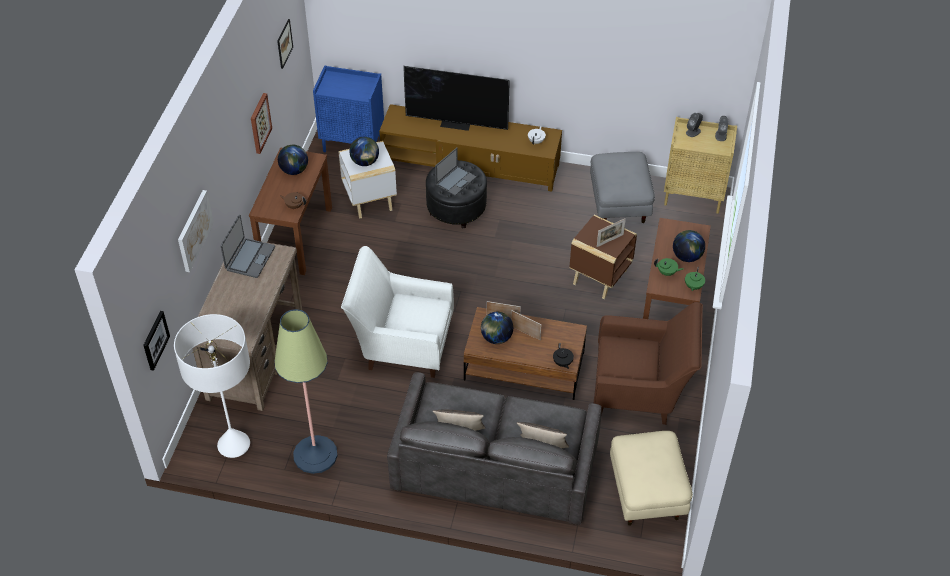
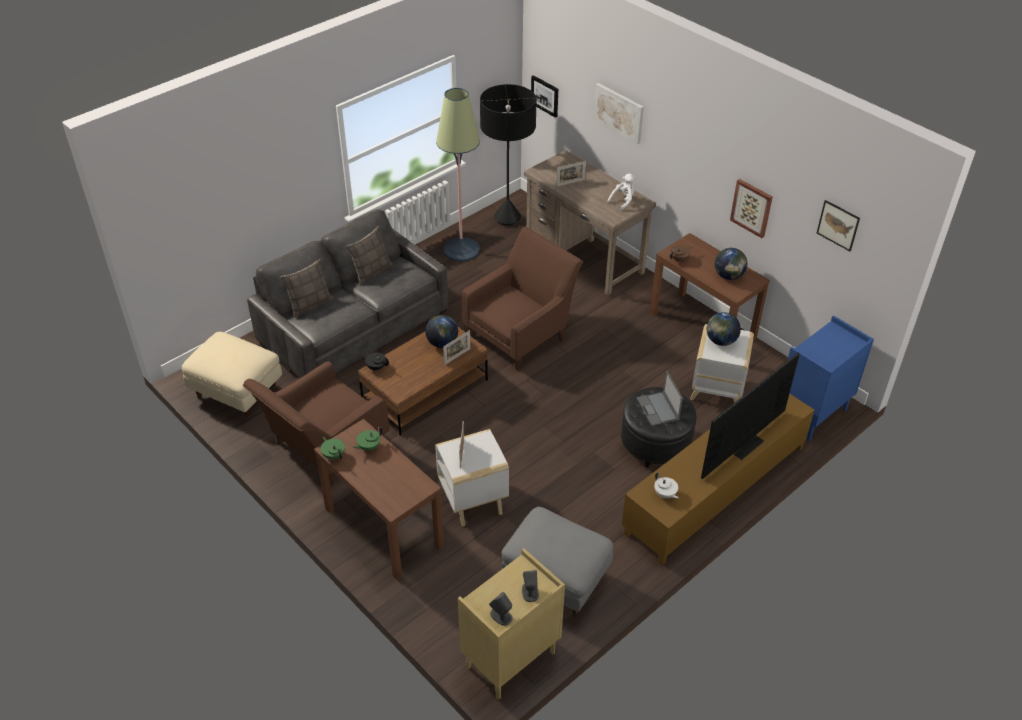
camera: 125 degrees right, 5 degrees down
white floor lamp [174,314,250,458] -> black floor lamp [480,84,537,226]
laptop [220,215,275,278] -> white plush toy [608,173,635,210]
white armchair [341,246,454,378] -> brown armchair [461,227,583,371]
picture frame [511,310,541,340] -> picture frame moved to [556,161,586,187]
brown side table [569,215,637,299] -> white side table [435,429,509,527]
globe [673,230,705,262] -> none

